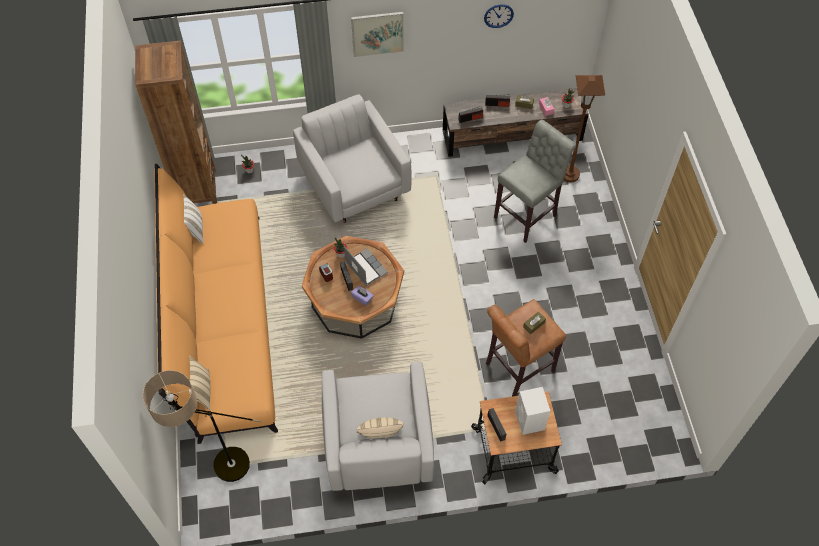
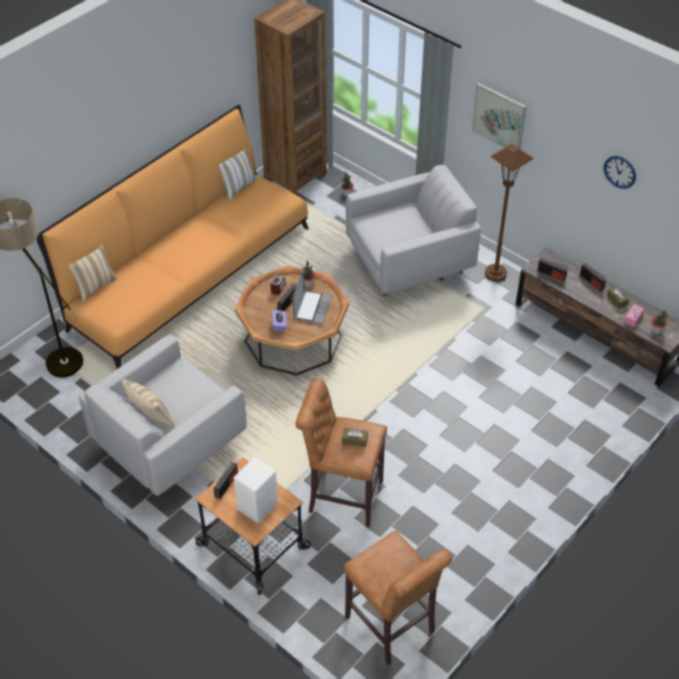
camera: 50 degrees right, 10 degrees down
white armchair [293,94,412,223] -> white armchair turned 45 degrees clockwise [346,165,481,296]
grey stool [494,120,576,243] -> none
brown floor lamp [564,75,605,182] -> brown floor lamp moved to [485,144,534,282]
none -> brown stool [344,530,452,666]

